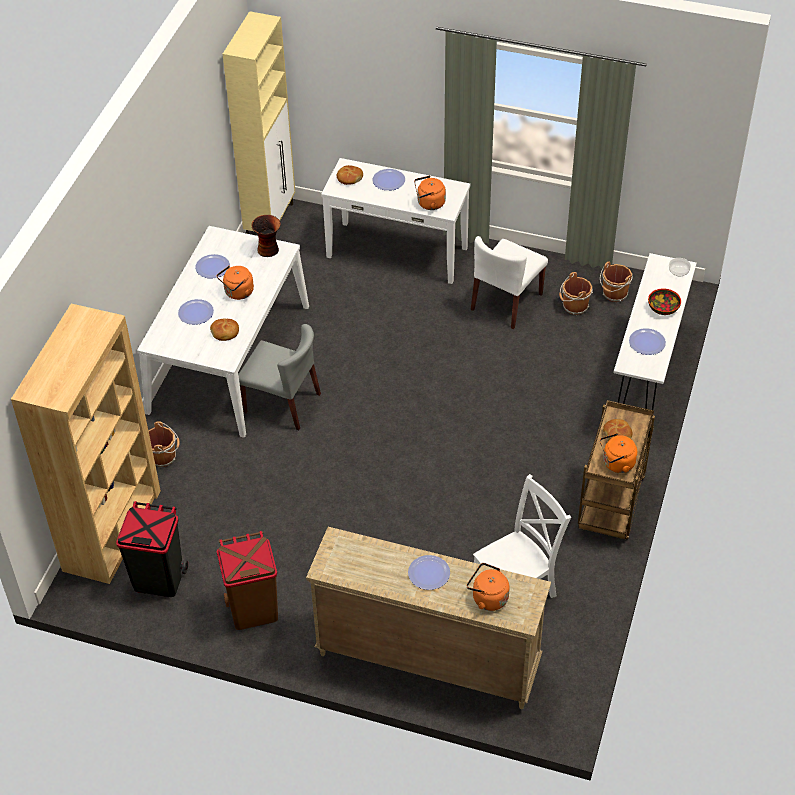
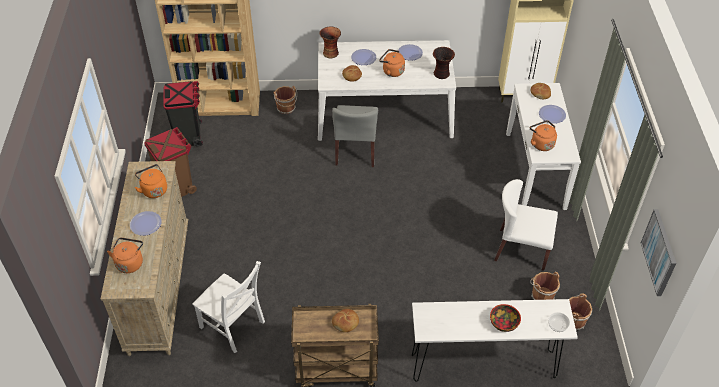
camera: 70 degrees right, 0 degrees up
orange kettle [600,433,637,473] -> orange kettle moved to [135,164,167,198]
plate [629,328,666,355] -> none
none -> vase [320,26,341,58]
none -> picture [641,209,676,296]

